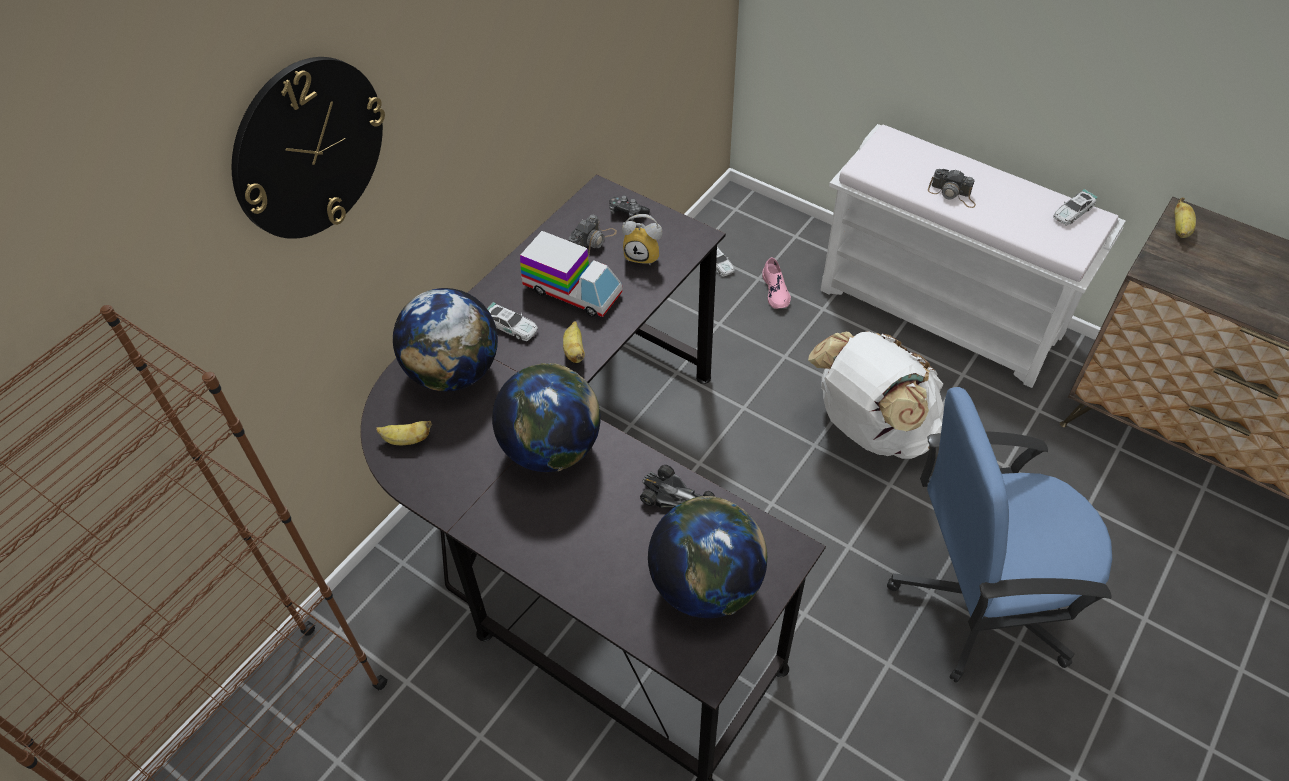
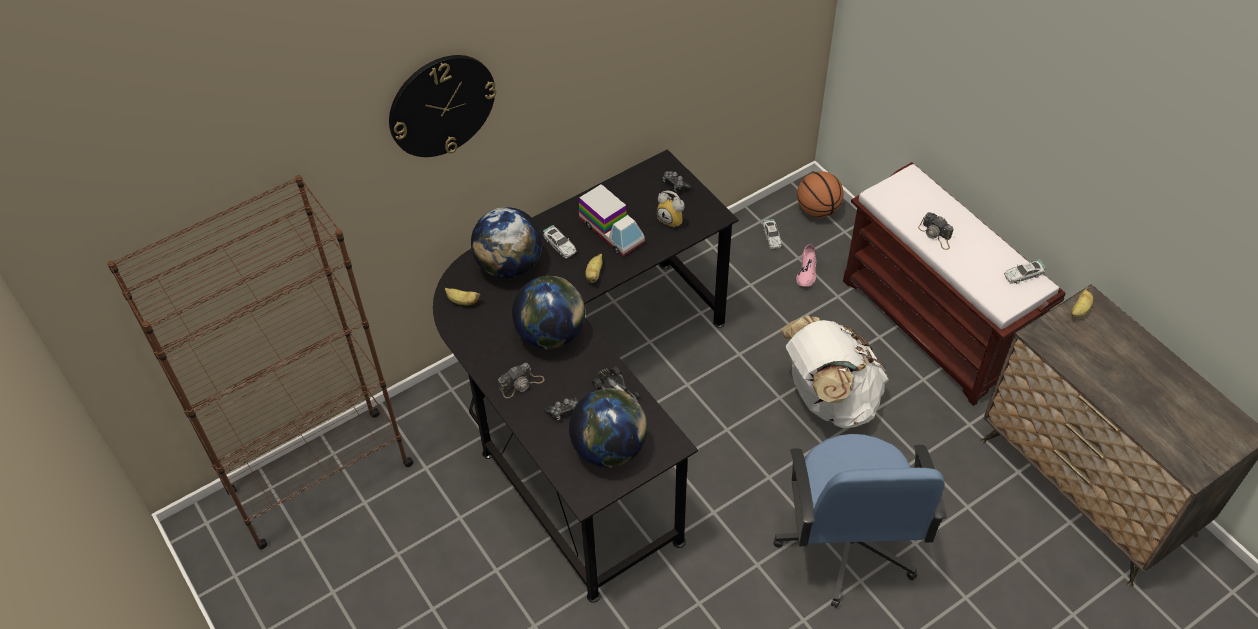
camera: 20 degrees right, 0 degrees up
camera [569,215,617,257] -> camera moved to [498,363,545,398]
white bench [820,124,1125,388] -> brown bench [843,162,1066,406]
blue office chair [887,387,1112,682] -> blue office chair turned 105 degrees counterclockwise [773,434,946,608]
none -> game controller [544,397,578,421]
none -> basketball [797,171,844,218]

